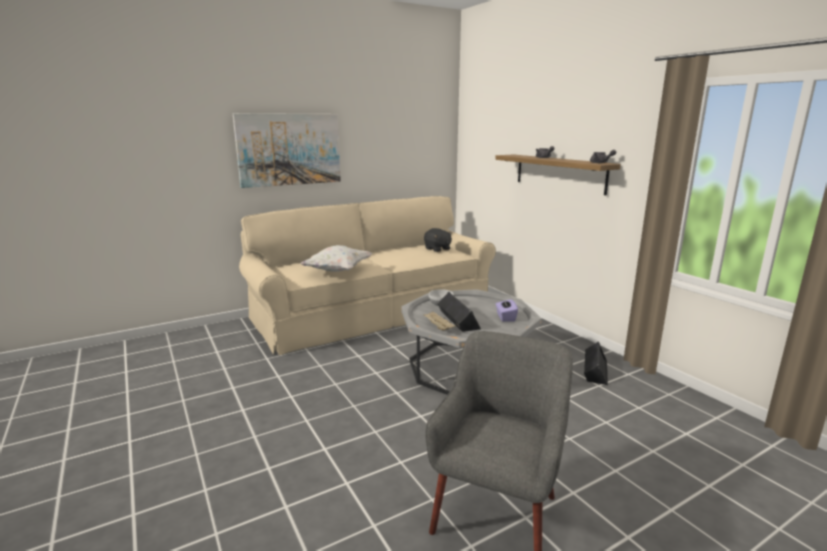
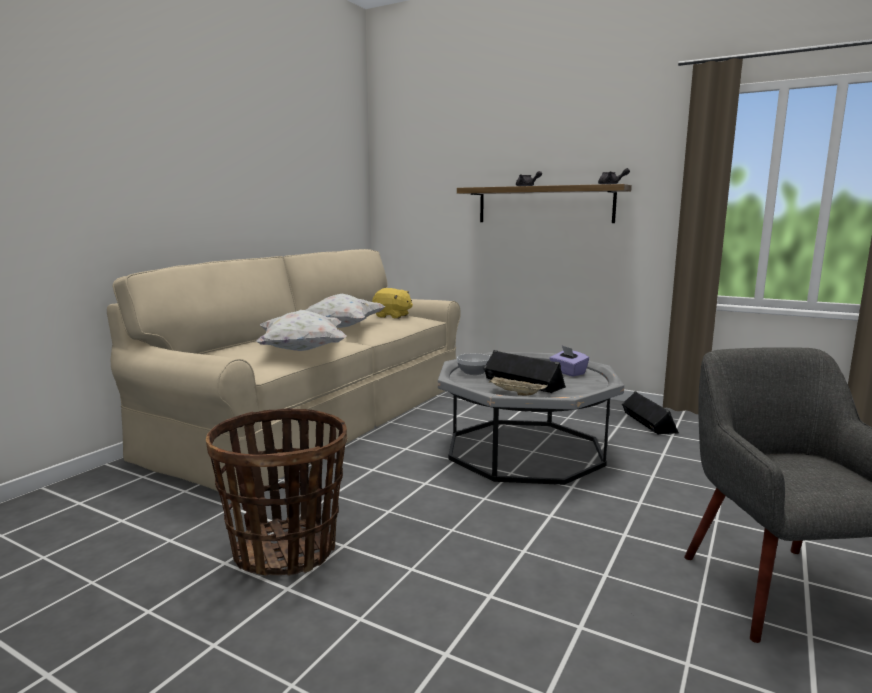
camera: 30 degrees left, 5 degrees down
picture [233,113,341,188] -> none
black plush toy [424,228,452,252] -> yellow plush toy [372,288,413,319]
none -> basket [206,408,347,576]
none -> white pillow [306,294,385,328]

